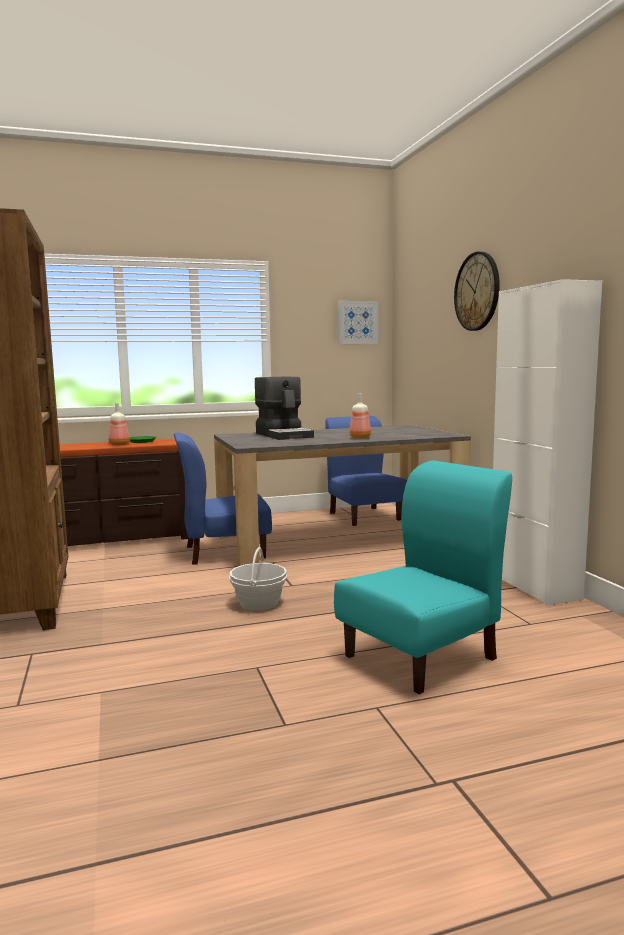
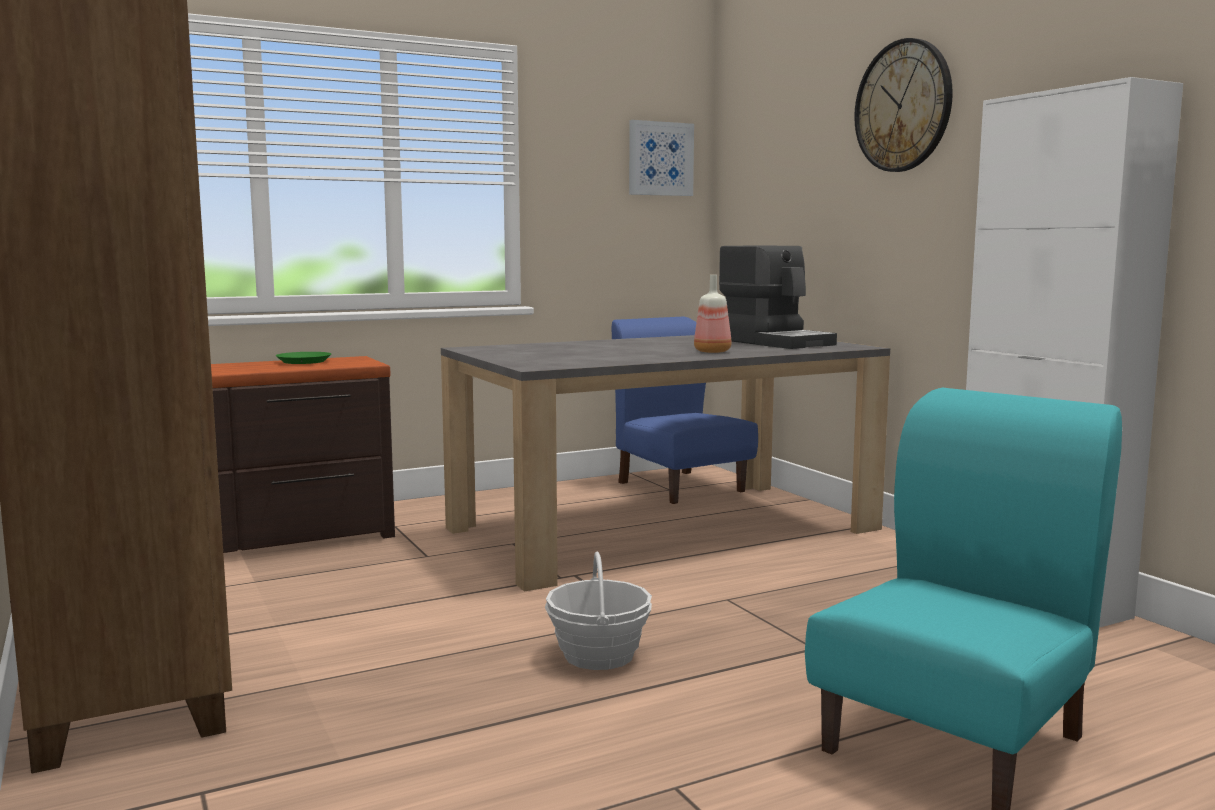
camera: 10 degrees left, 0 degrees up
bottle [108,403,130,445] -> none
blue chair [174,433,272,565] -> none
coffee machine [255,376,314,440] -> coffee machine moved to [719,246,837,349]

